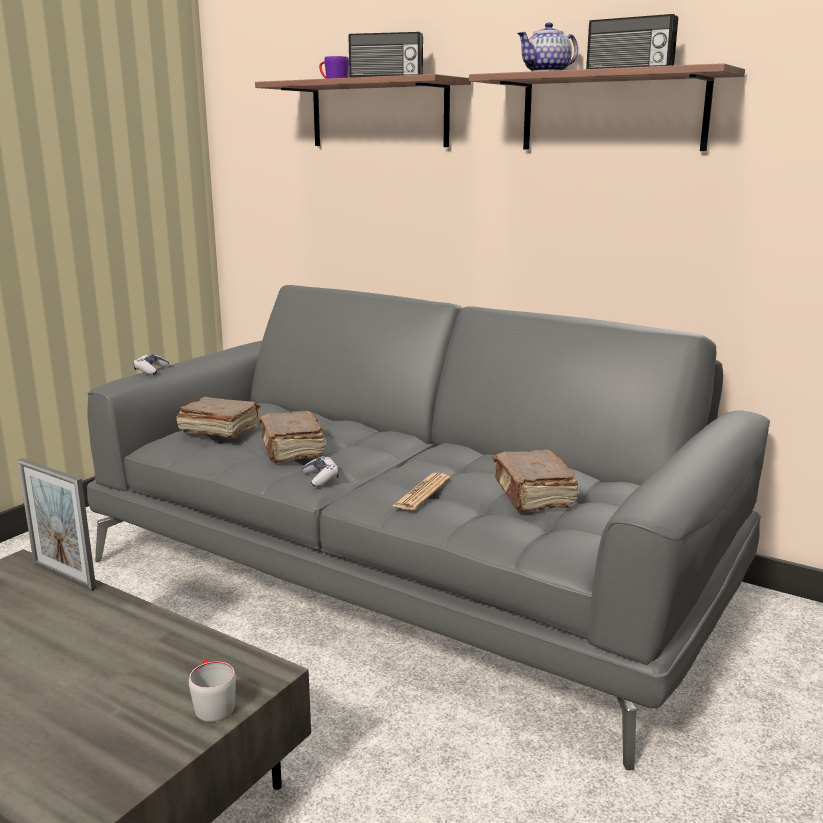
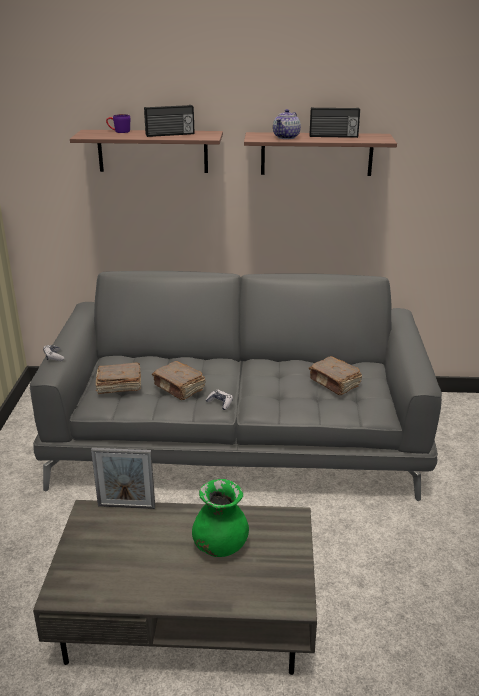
camera: 30 degrees left, 10 degrees up
grey mug [189,659,236,722] -> none
newspaper [393,473,451,510] -> none
none -> green vase [192,479,249,557]

